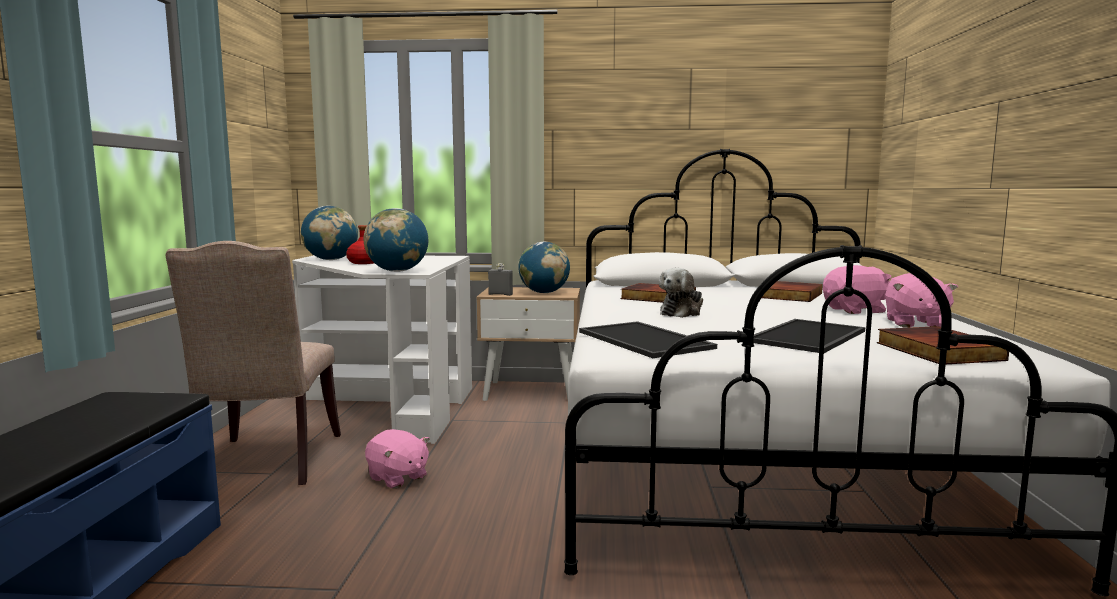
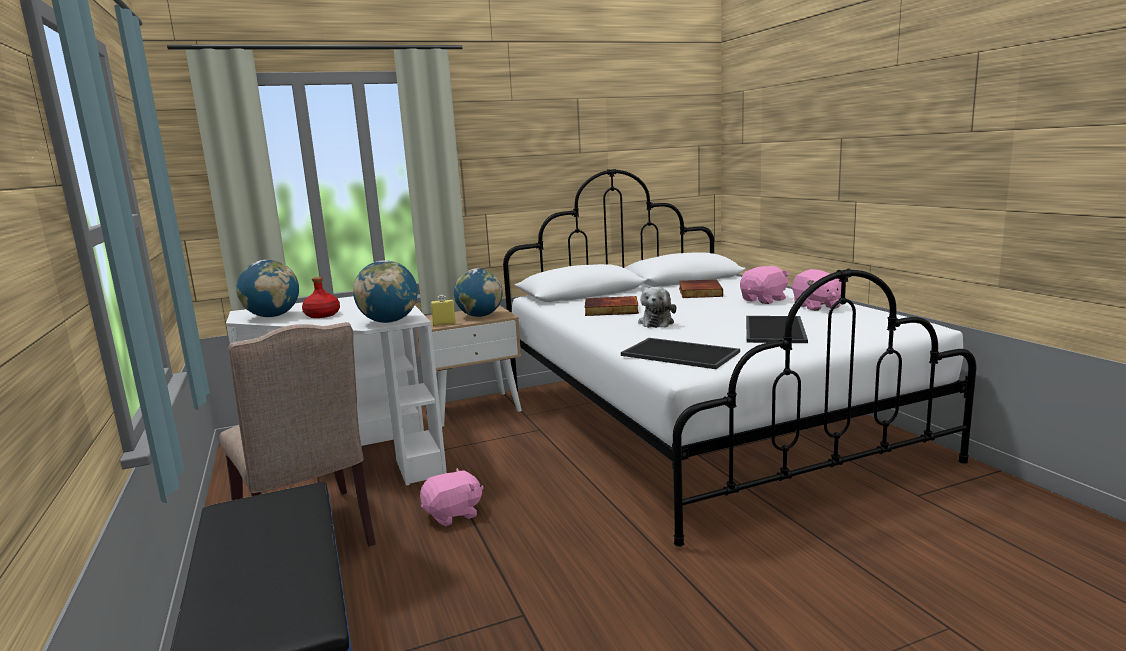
camera: 25 degrees left, 5 degrees up
pink plush toy [365,429,430,488] -> pink plush toy turned 45 degrees counterclockwise [420,468,484,526]
grey bottle [488,263,513,296] -> yellow bottle [431,295,456,326]
book [877,326,1009,364] -> none

